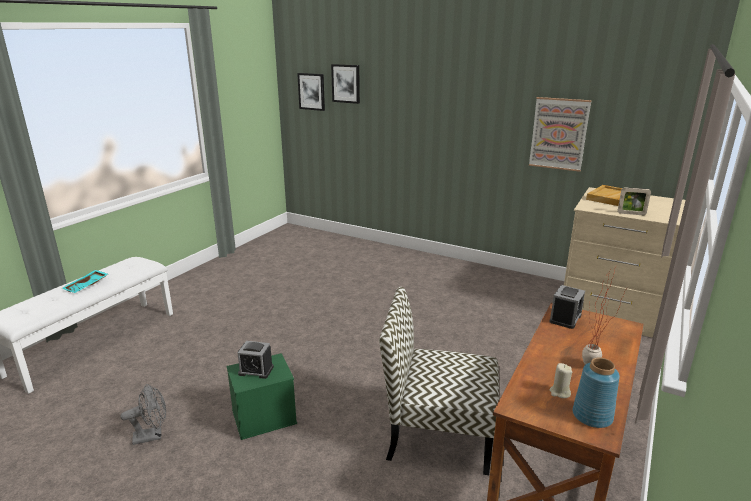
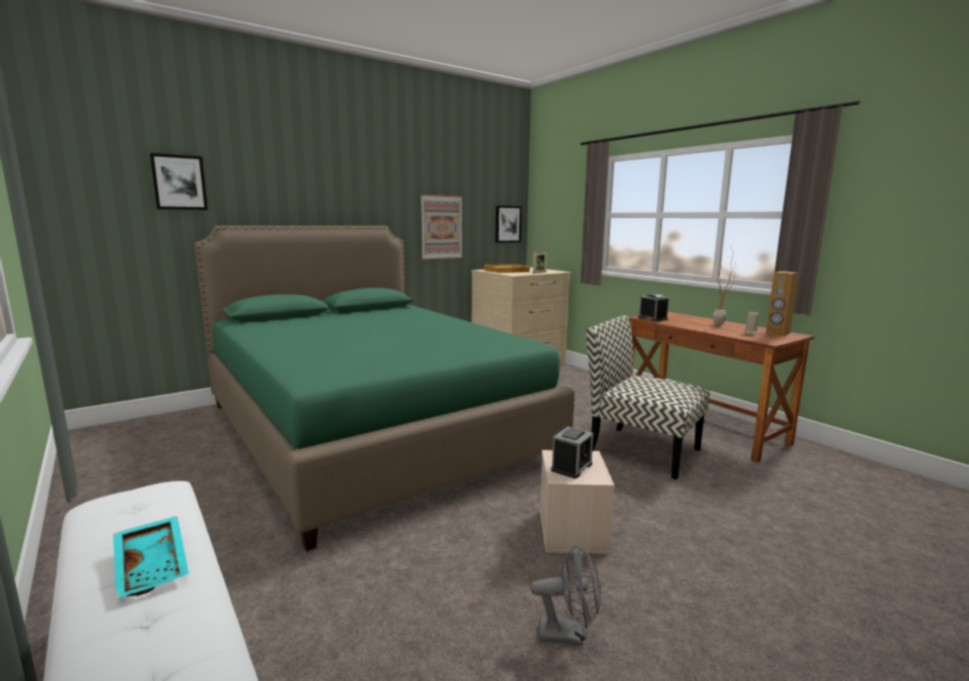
camera: 65 degrees left, 10 degrees down
grey fan [120,384,166,445] -> grey fan turned 90 degrees clockwise [530,544,601,646]
green storage box [227,353,297,440] -> beige storage box [540,450,615,554]
picture [297,73,325,111] -> picture moved to [496,206,522,243]
chair [379,287,499,475] -> chair turned 90 degrees clockwise [586,315,710,480]
blue vase [572,357,620,428] -> brown speaker [766,271,798,336]
none -> green bed [194,226,575,551]

